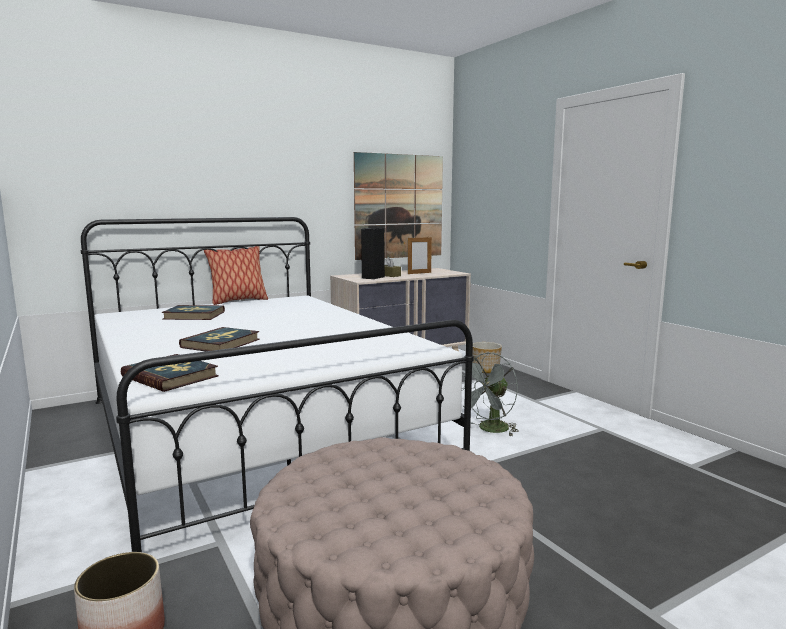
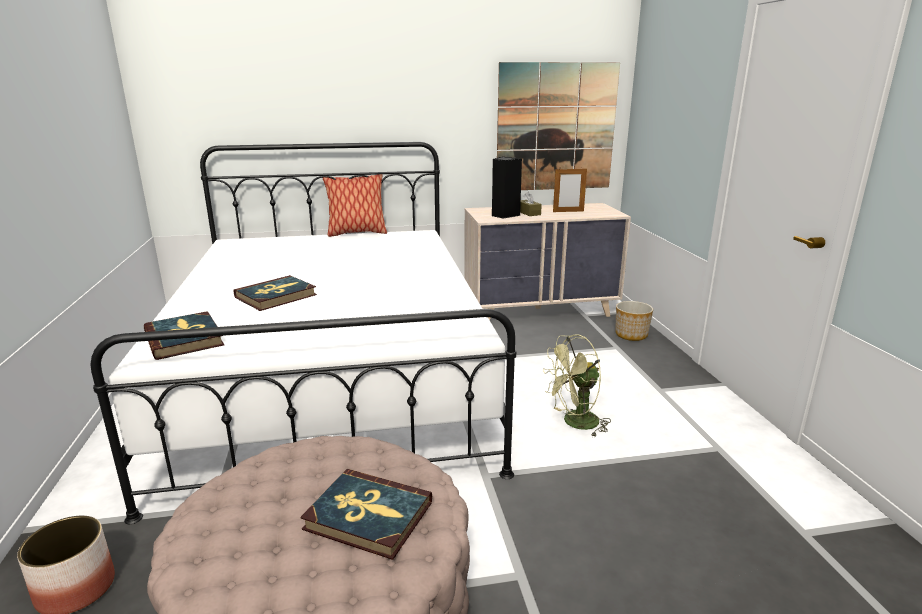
camera: 20 degrees right, 10 degrees up
book [162,305,225,320] -> book moved to [300,469,432,560]
grey fan [462,352,519,436] -> green fan [543,334,611,437]

